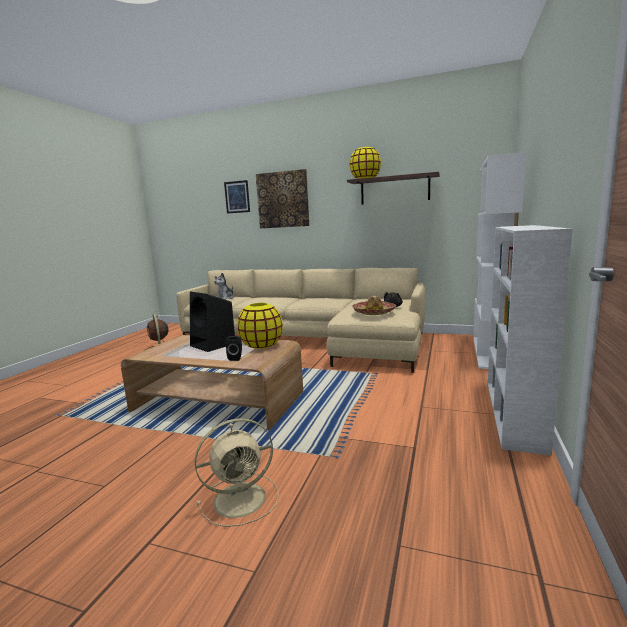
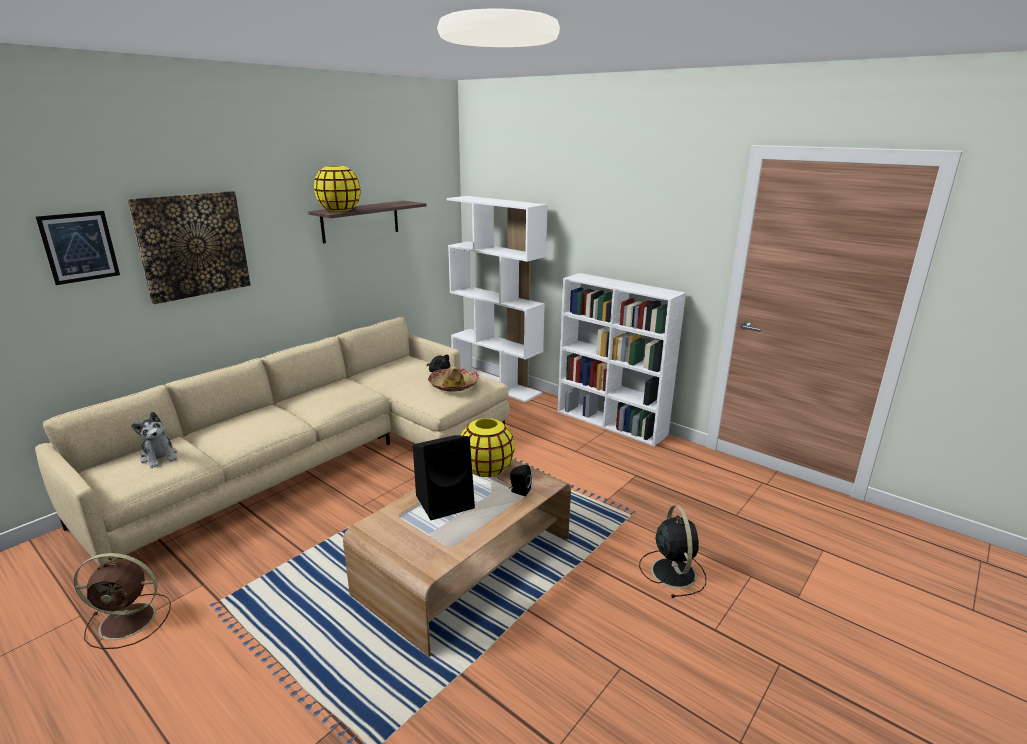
camera: 70 degrees left, 10 degrees up
beige fan [195,418,279,527] -> black fan [639,505,706,598]

